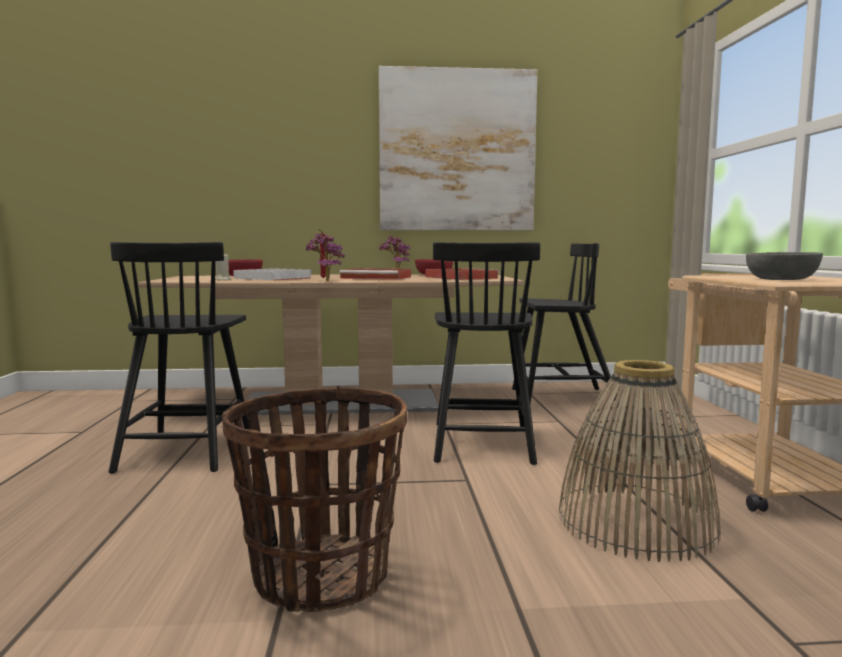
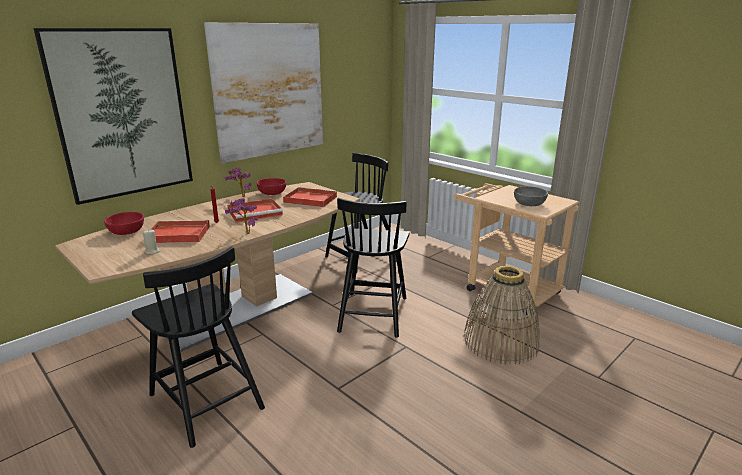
camera: 40 degrees left, 15 degrees up
basket [222,388,407,612] -> none
white tray [233,268,312,281] -> red tray [150,220,210,243]
black chair [433,242,540,465] -> black chair turned 45 degrees clockwise [337,198,410,338]
none -> picture [33,28,193,205]

